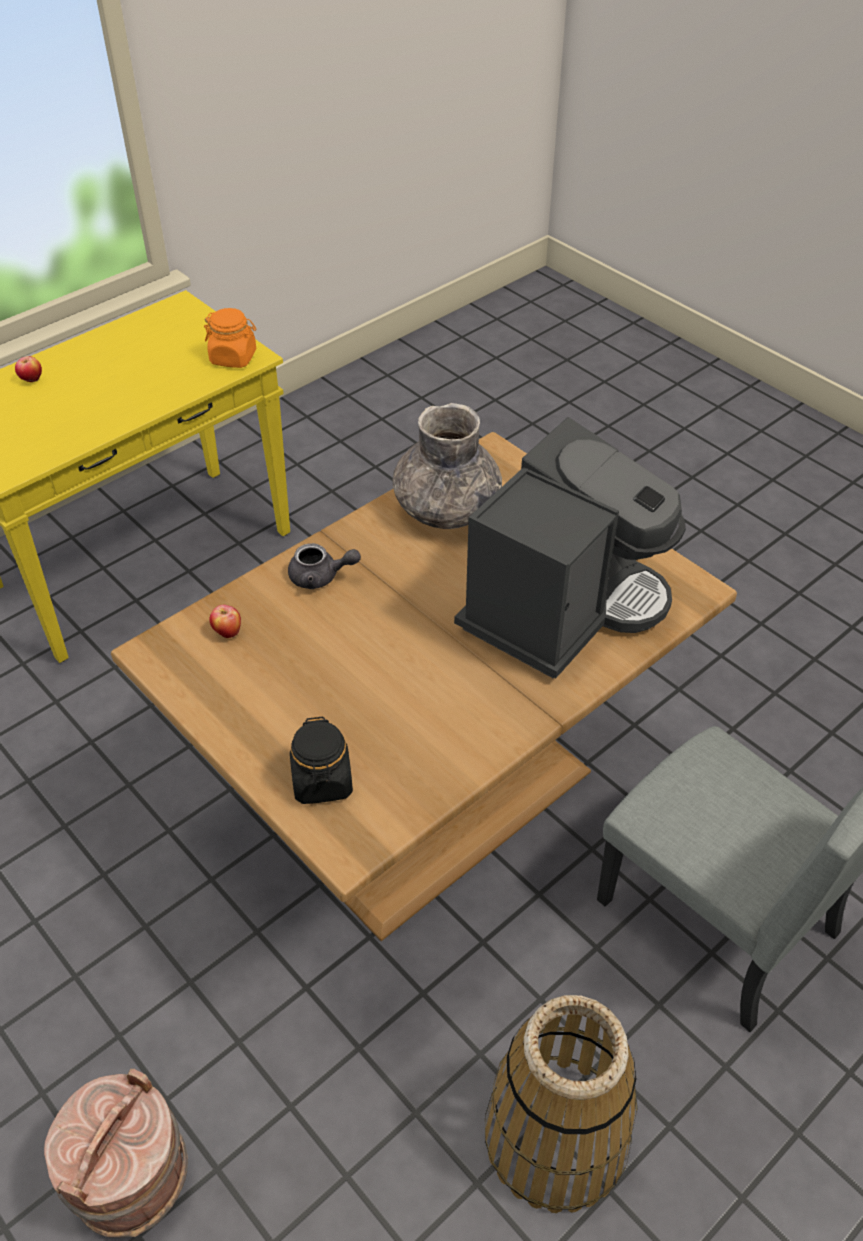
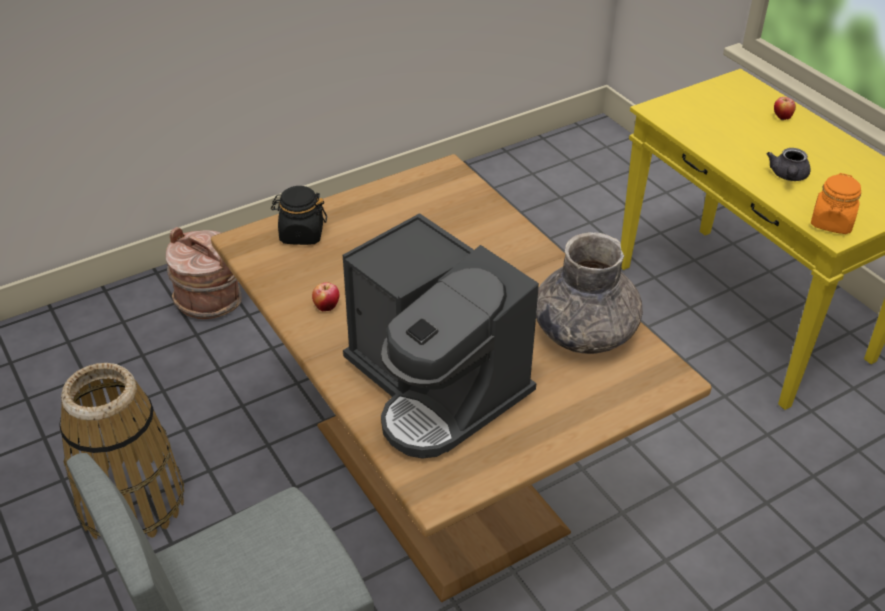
camera: 100 degrees right, 5 degrees down
apple [210,605,241,638] -> apple moved to [312,282,340,311]
grey teapot [288,543,361,589] -> grey teapot moved to [767,148,811,181]

